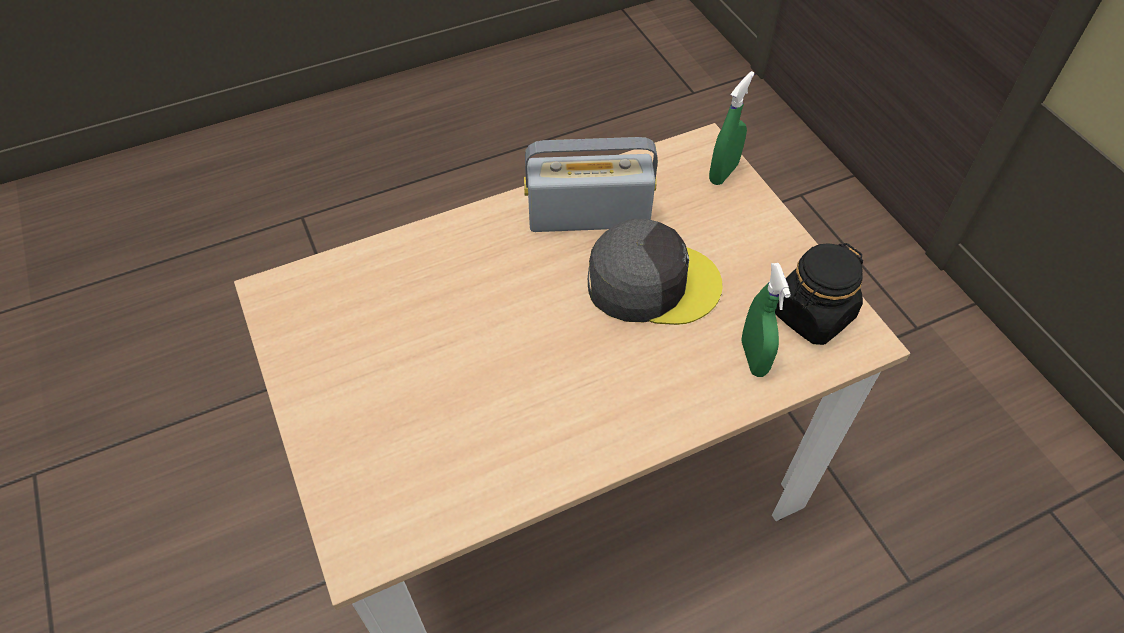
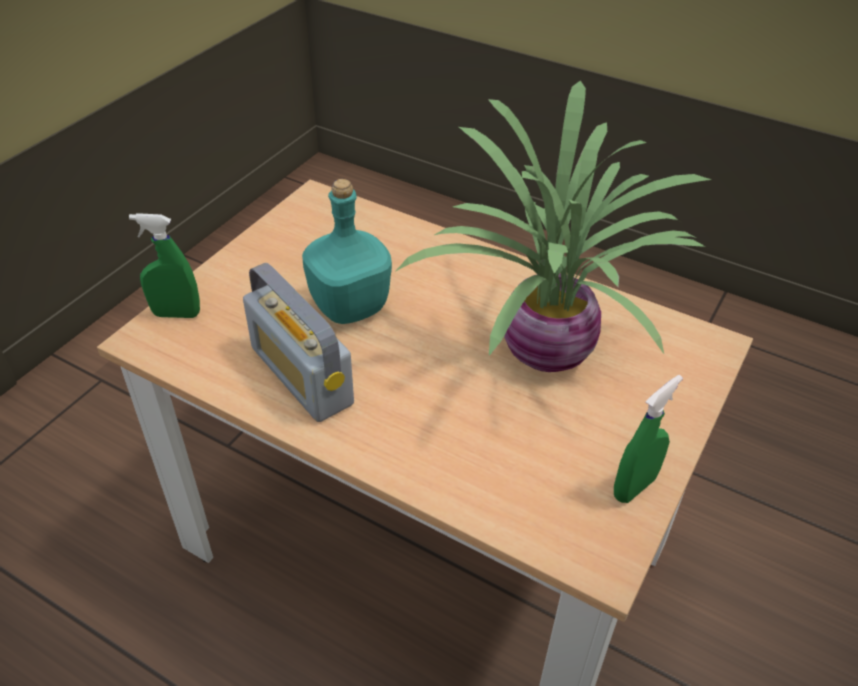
camera: 125 degrees left, 10 degrees down
grey cap [588,219,723,325] -> turquoise bottle [302,179,392,324]
green spray bottle [741,263,791,377] -> green spray bottle moved to [614,375,683,503]
black jar [775,243,863,345] -> none
none -> potted plant [396,81,712,372]

